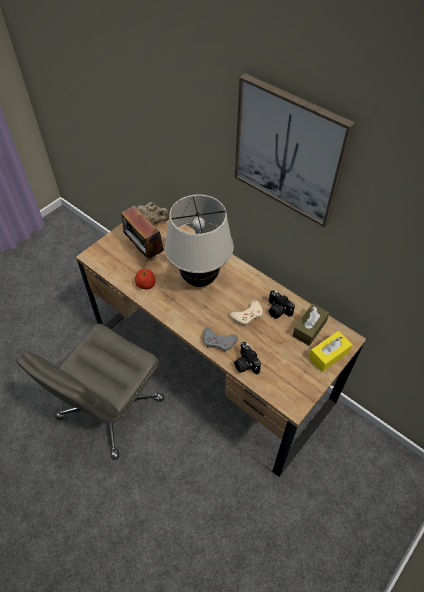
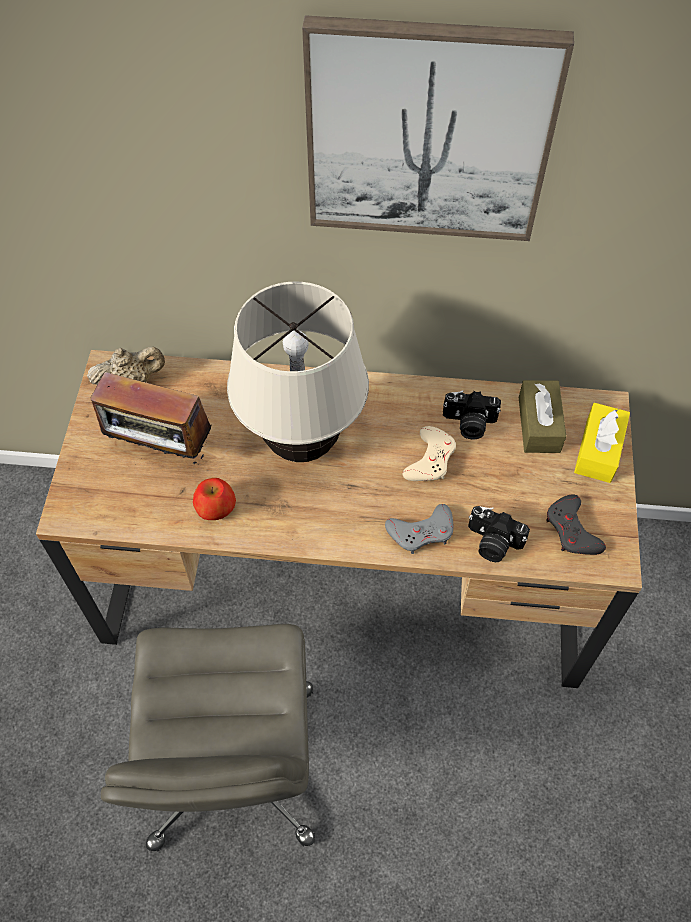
camera: 35 degrees left, 5 degrees up
none -> grey game controller [546,494,606,555]

